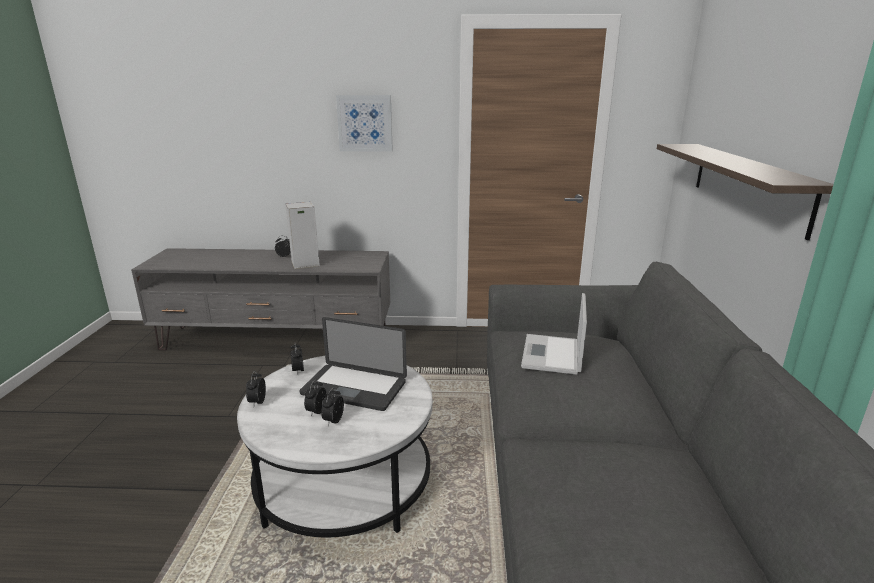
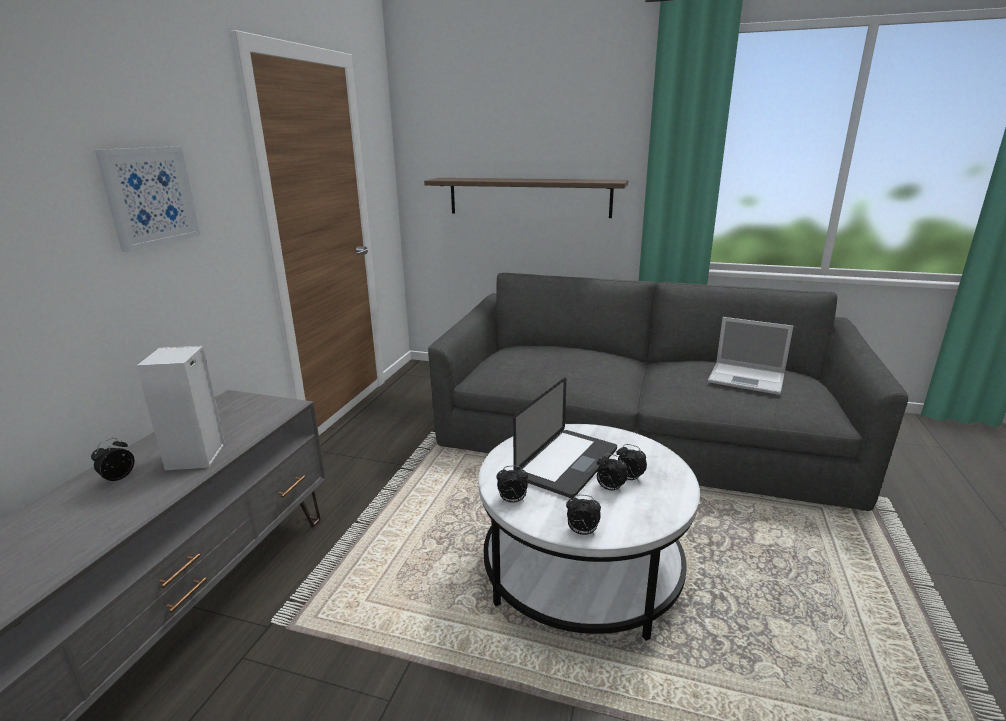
camera: 75 degrees left, 0 degrees up
laptop [521,293,587,375] -> laptop moved to [708,317,793,395]

